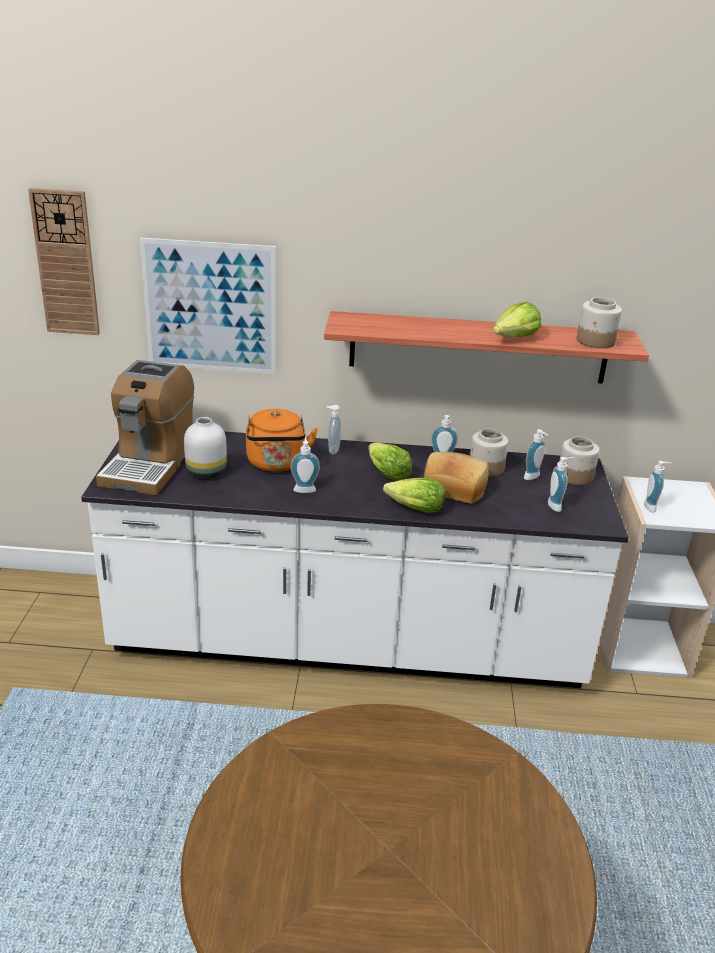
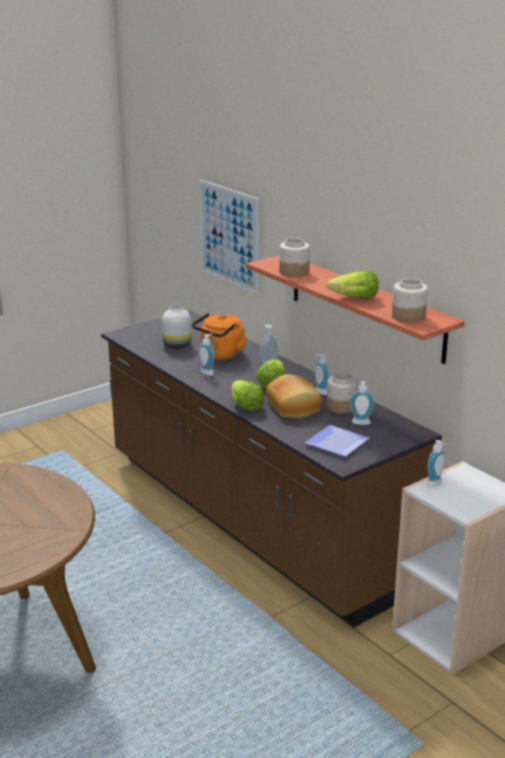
camera: 50 degrees right, 5 degrees down
wall clock [28,188,100,335] -> none
white counter [81,431,629,688] -> brown counter [101,310,442,627]
coffee machine [96,360,194,495] -> none
soap dispenser [548,457,574,512] -> plate [305,425,370,457]
jar [559,436,599,485] -> jar moved to [279,238,310,277]

